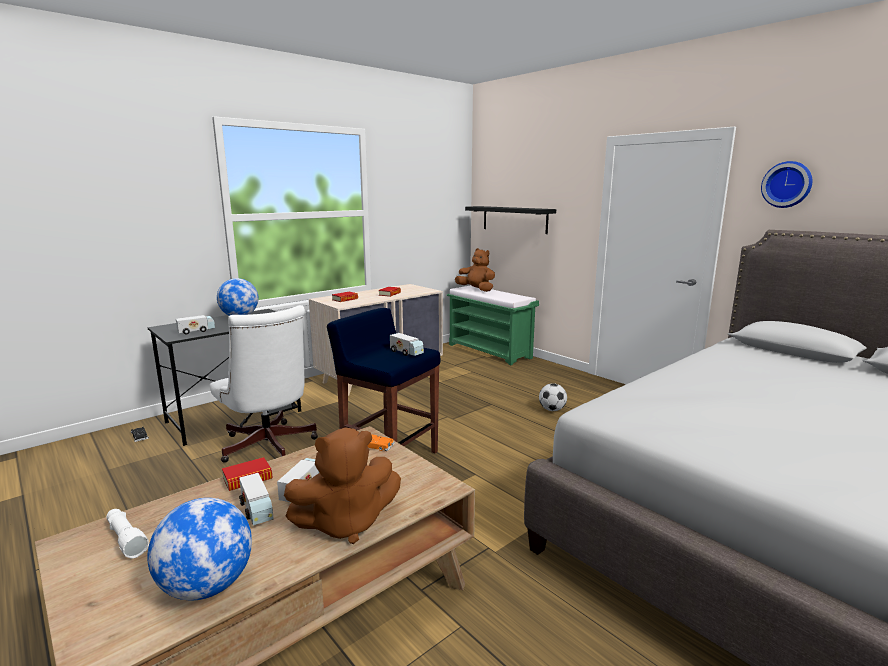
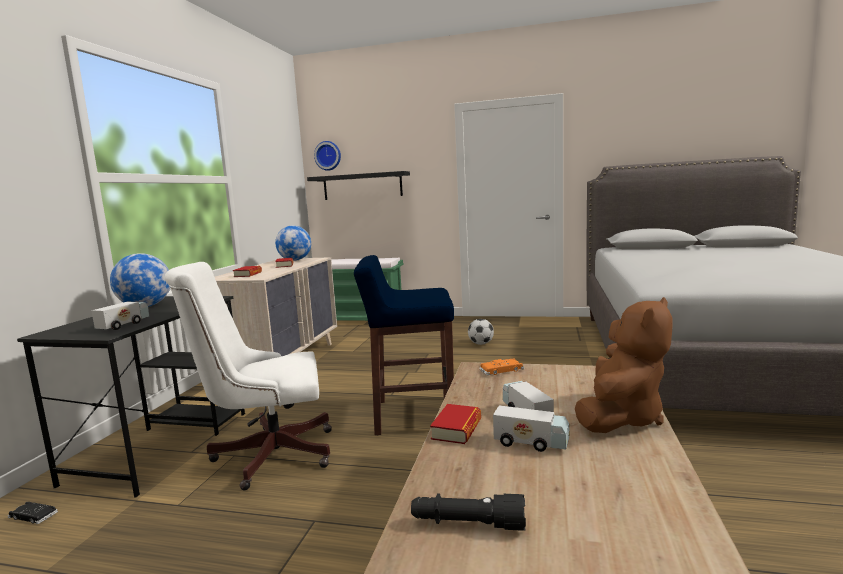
camera: 35 degrees left, 5 degrees down
white flashlight [106,509,149,558] -> black flashlight [411,493,526,531]
globe [147,498,252,600] -> globe moved to [275,226,311,261]
white office chair [210,305,318,463] -> white office chair turned 150 degrees clockwise [165,262,332,490]
toy truck [390,333,424,356] -> none
brown plush toy [455,248,495,292] -> none
wall clock [761,161,812,208] -> wall clock moved to [314,141,341,171]

